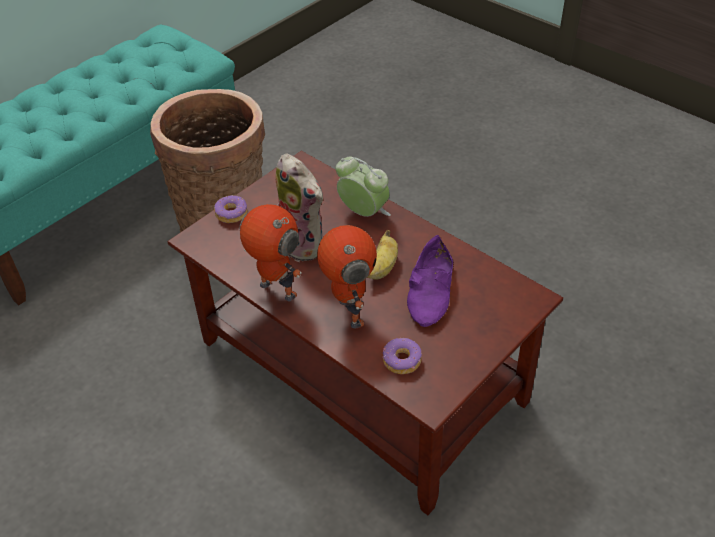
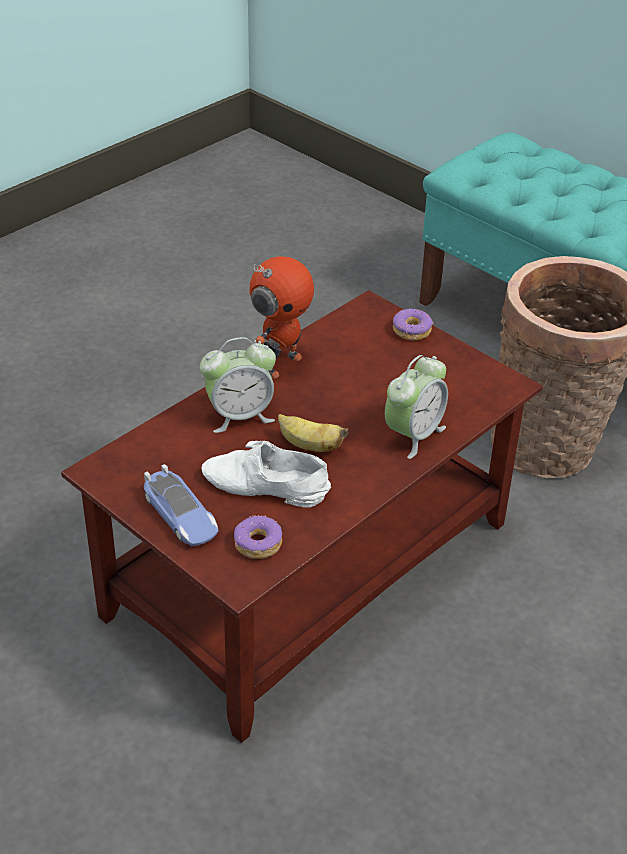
camera: 90 degrees right, 5 degrees down
plush toy [275,153,324,262] -> none
toy robot [317,225,377,329] -> alarm clock [200,337,276,433]
donut [383,338,422,374] -> donut moved to [234,515,282,559]
purple shoe [407,235,453,327] -> white shoe [201,441,331,508]
none -> toy car [144,464,218,546]

